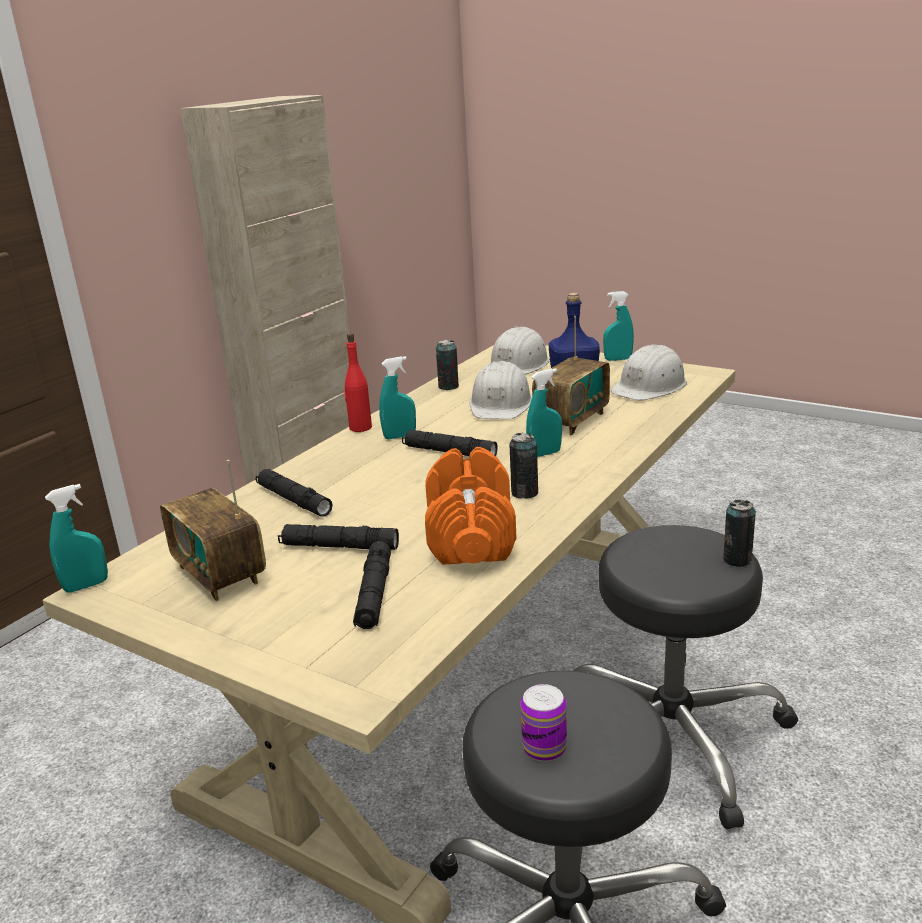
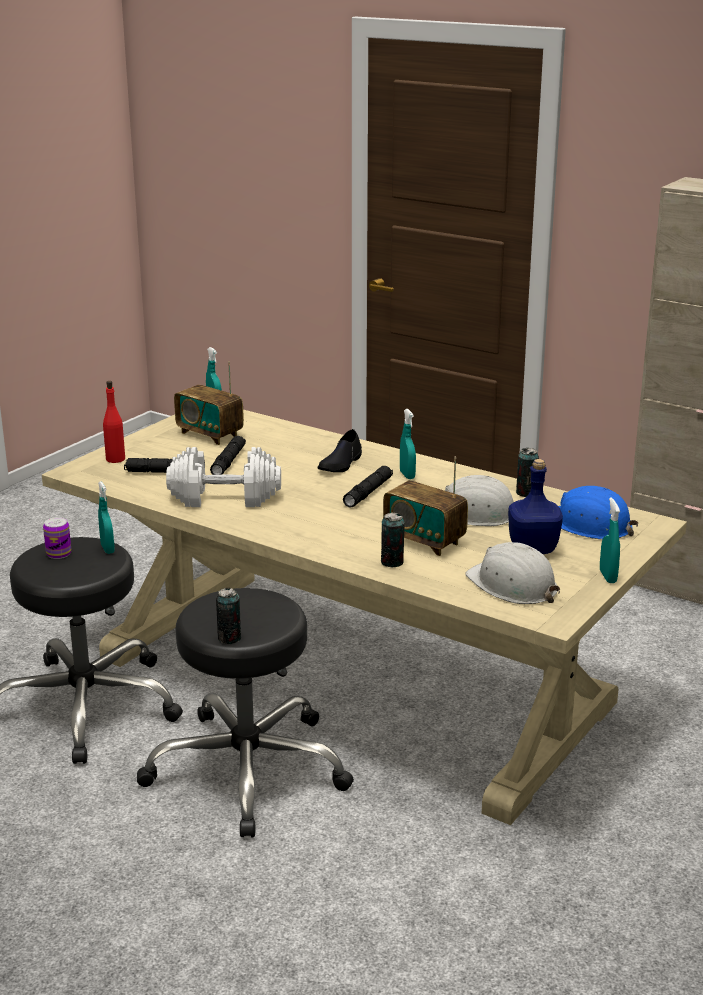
camera: 90 degrees right, 0 degrees up
radio [160,460,266,601] -> radio turned 105 degrees counterclockwise [174,361,244,445]
black flashlight [256,469,333,517] -> none
red bottle [344,333,372,432] -> red bottle moved to [103,381,125,463]
orange dumbbell [425,447,516,565] -> white dumbbell [166,447,281,507]
white hard hat [489,326,550,375] -> blue hard hat [559,486,639,540]
can [510,433,539,499] -> can moved to [381,512,405,567]
turquoise spray bottle [526,368,562,457] -> turquoise spray bottle moved to [98,481,115,554]
none -> black shoe [318,429,362,472]

